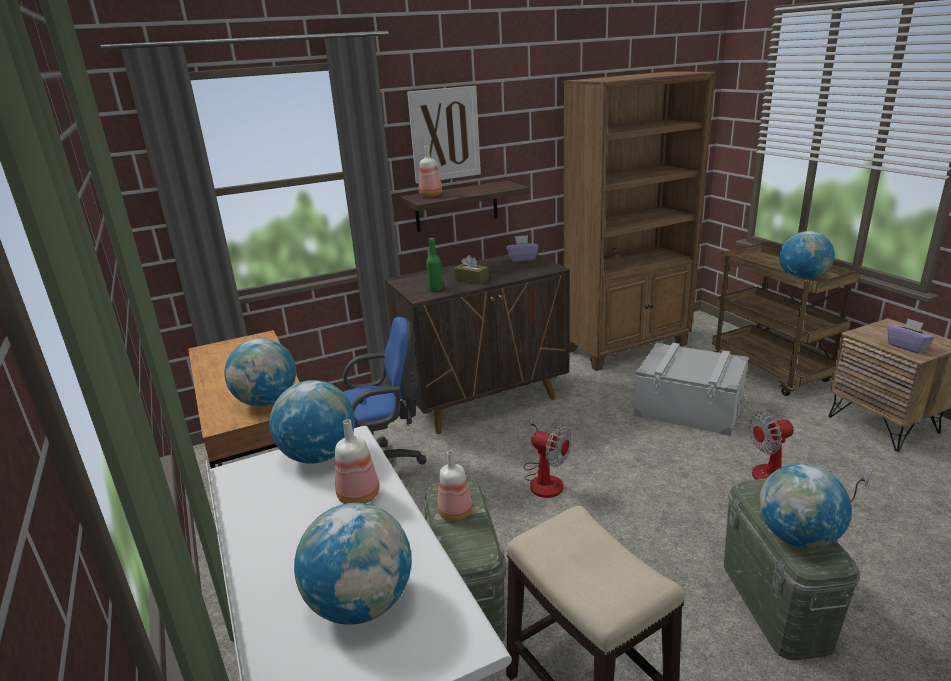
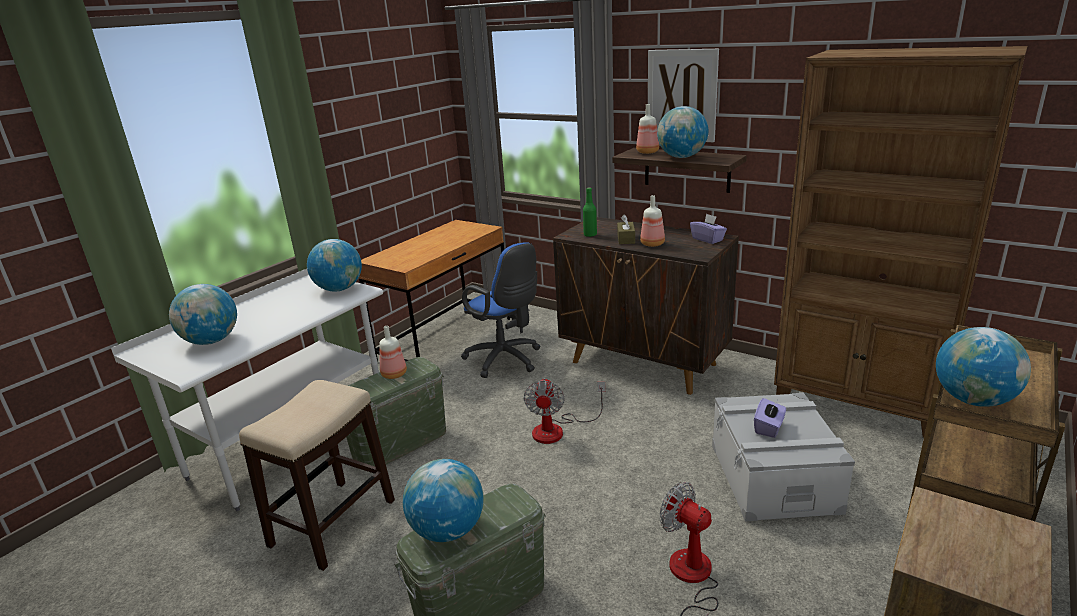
camera: 60 degrees right, 0 degrees up
globe [224,338,296,407] -> globe moved to [657,106,708,158]
bottle [335,419,380,504] -> bottle moved to [640,195,665,247]
purple tissue box [887,318,935,353] -> purple tissue box moved to [754,398,786,438]

